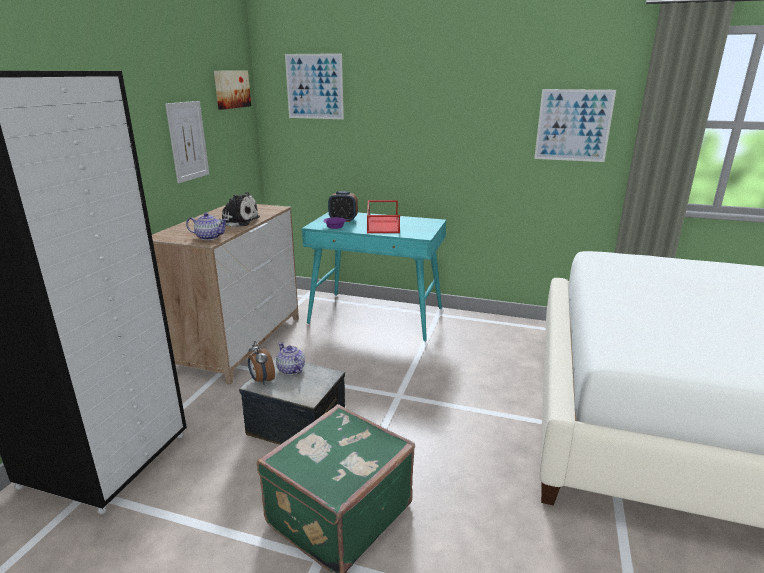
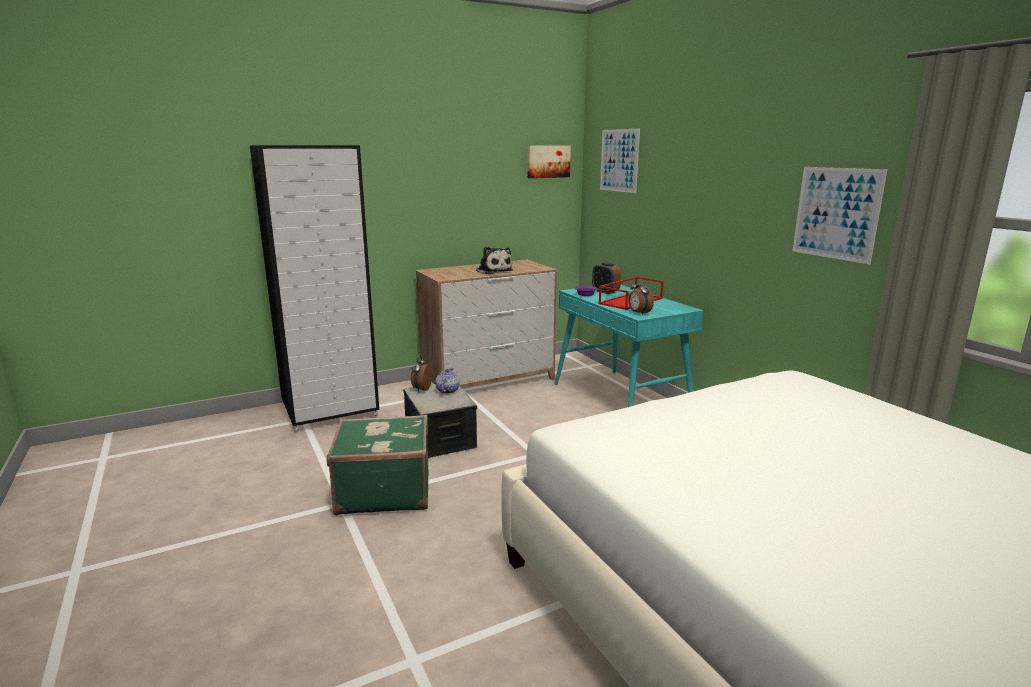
camera: 45 degrees right, 5 degrees down
picture [165,101,209,183] -> none
teapot [186,213,228,240] -> none
none -> alarm clock [629,278,654,315]

